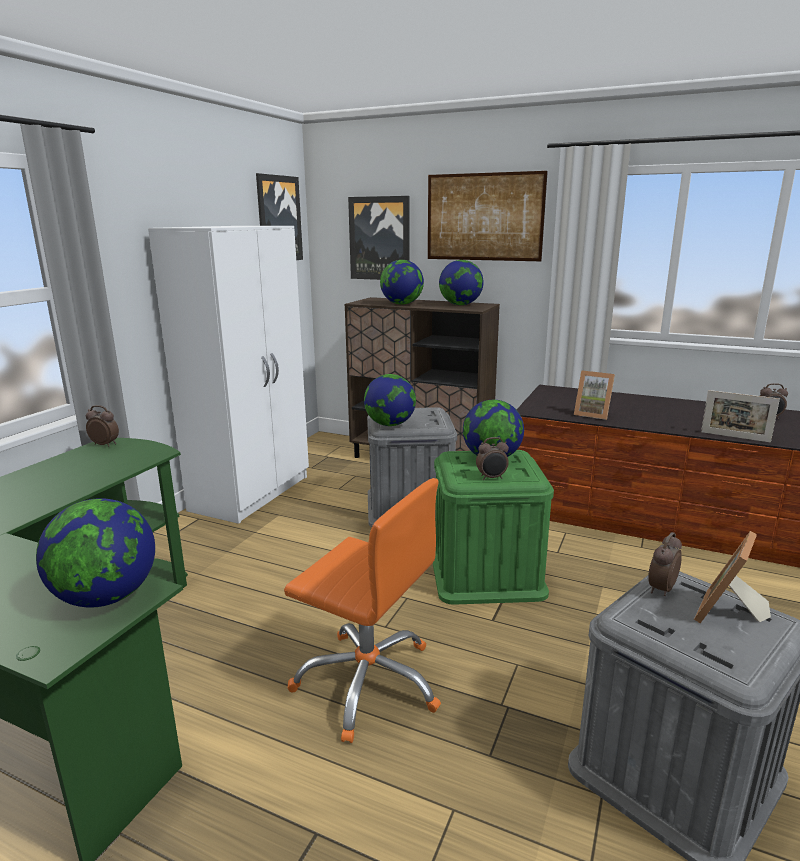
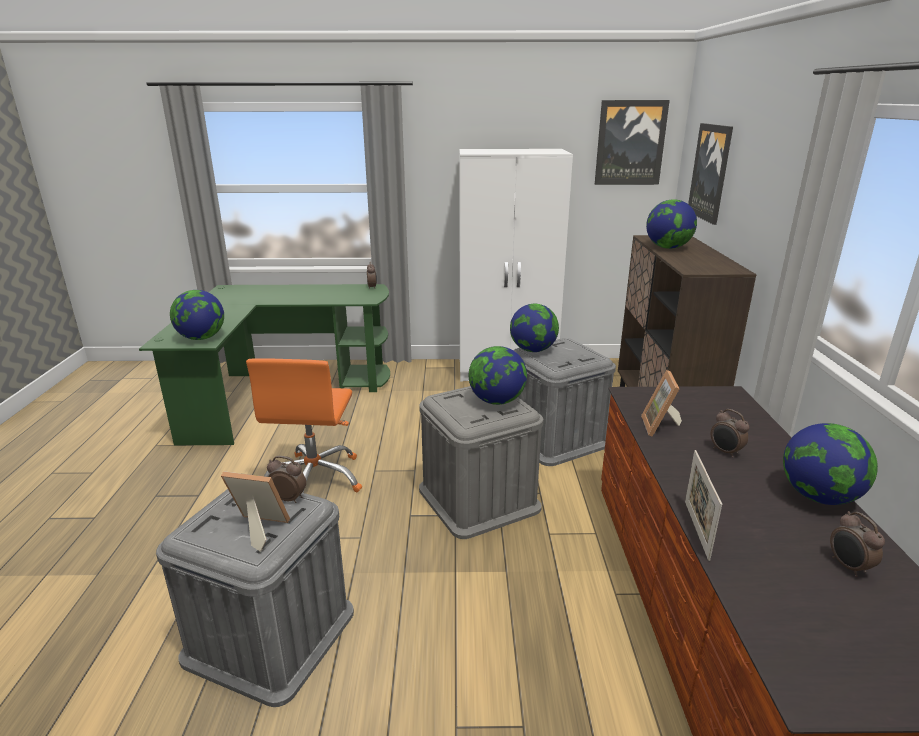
camera: 65 degrees right, 5 degrees up
picture [428,171,548,261] -> none
green storage box [433,450,554,605] -> grey storage box [419,386,543,539]
globe [439,260,484,305] -> globe moved to [783,423,878,505]
alarm clock [476,437,509,480] -> alarm clock moved to [711,409,750,458]

